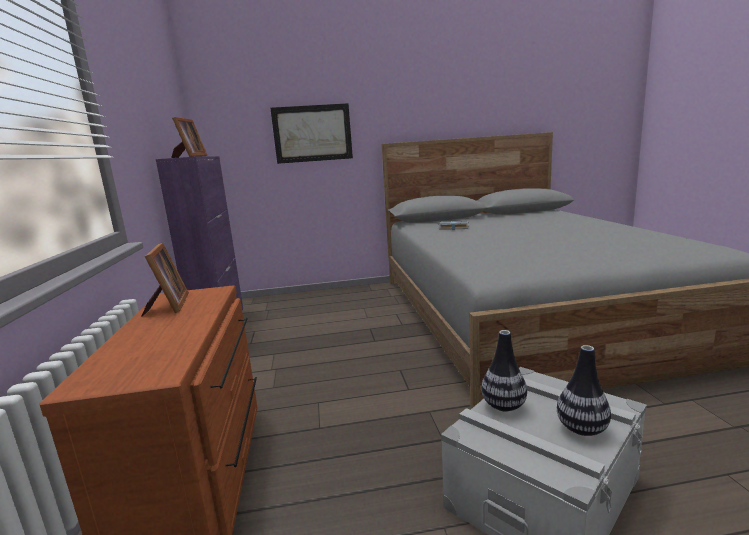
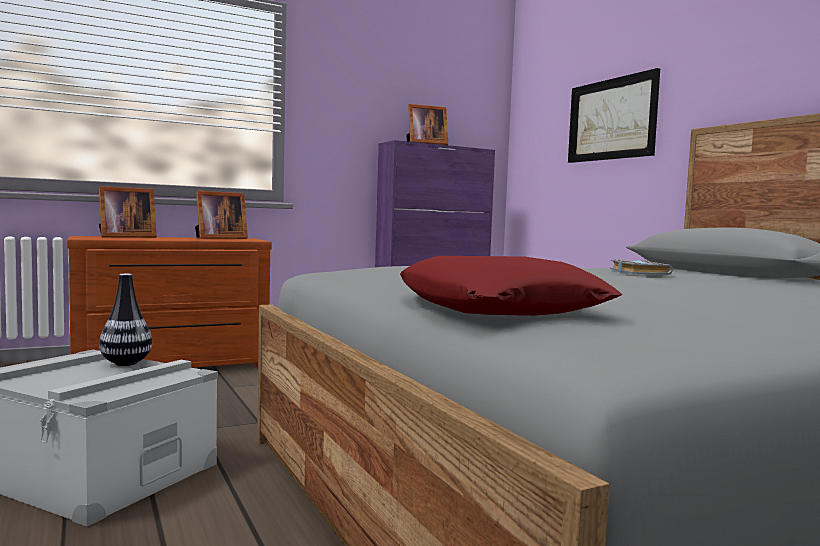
camera: 70 degrees right, 10 degrees down
vase [557,345,611,436] -> none
none -> picture frame [99,186,157,238]
none -> red pillow [400,256,623,316]

